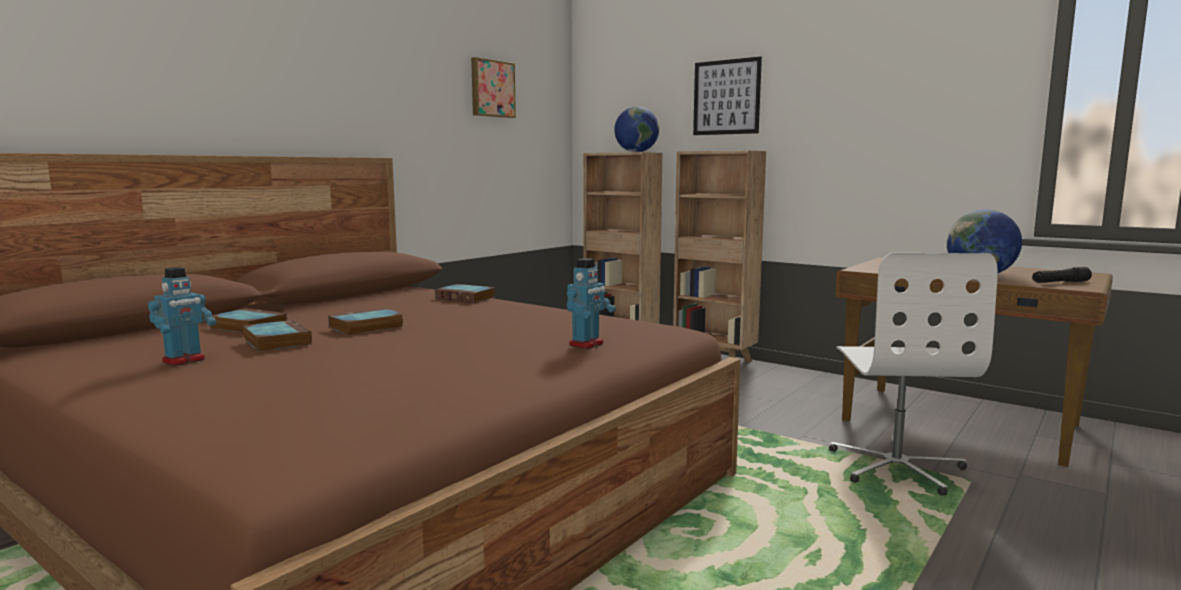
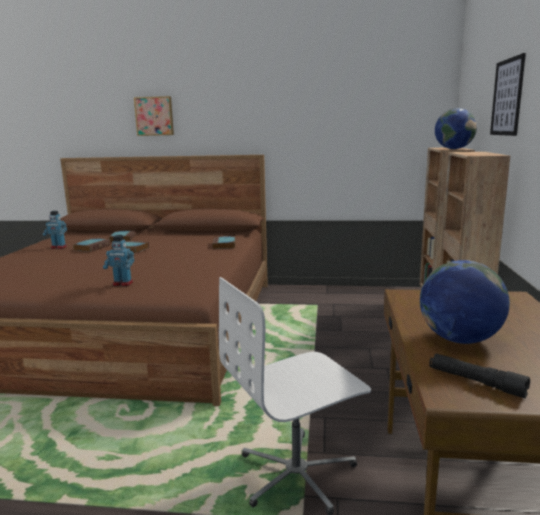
camera: 60 degrees right, 5 degrees up
picture [471,57,516,118] -> picture moved to [134,96,174,136]

